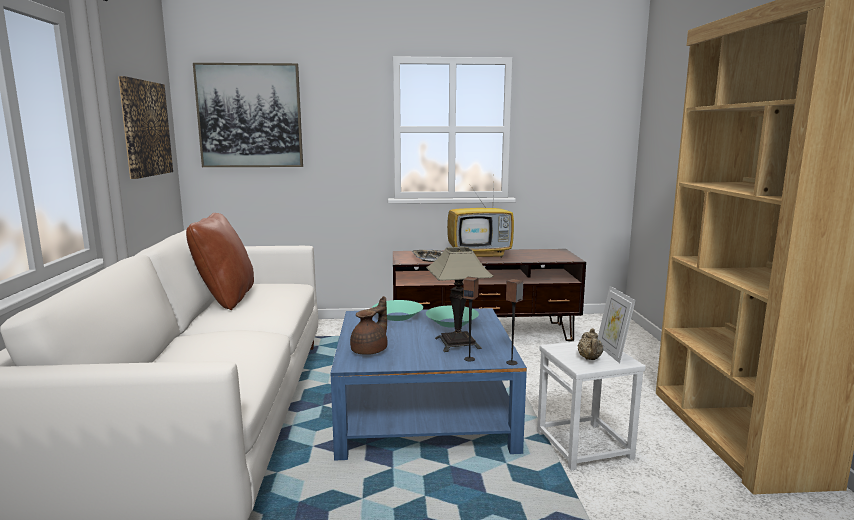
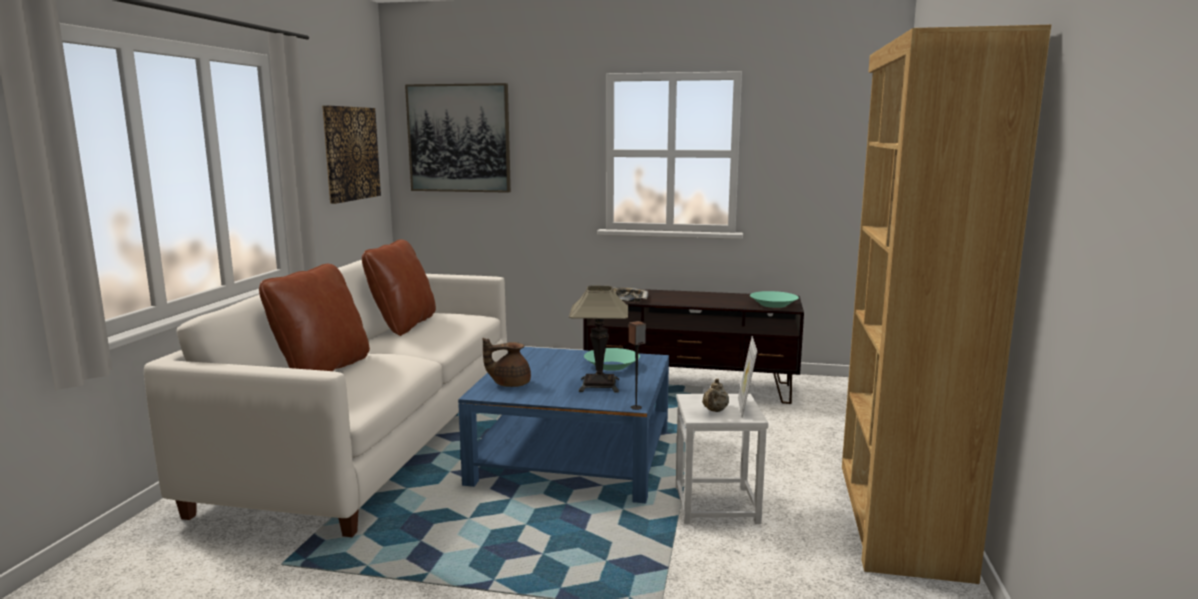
camera: 15 degrees right, 0 degrees up
brown teapot [350,296,388,355] -> brown teapot turned 150 degrees counterclockwise [483,338,531,387]
turquoise bowl [372,300,423,321] -> turquoise bowl moved to [750,291,799,308]
television [447,185,514,258] -> none
speaker [463,277,479,361] -> none
none -> brown pillow [259,264,370,371]

